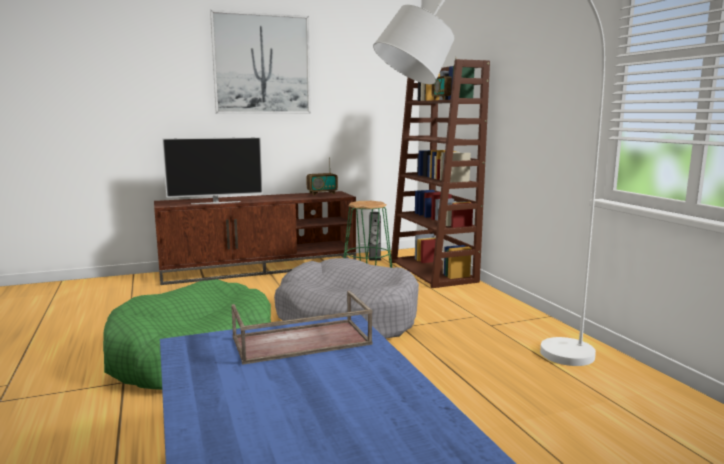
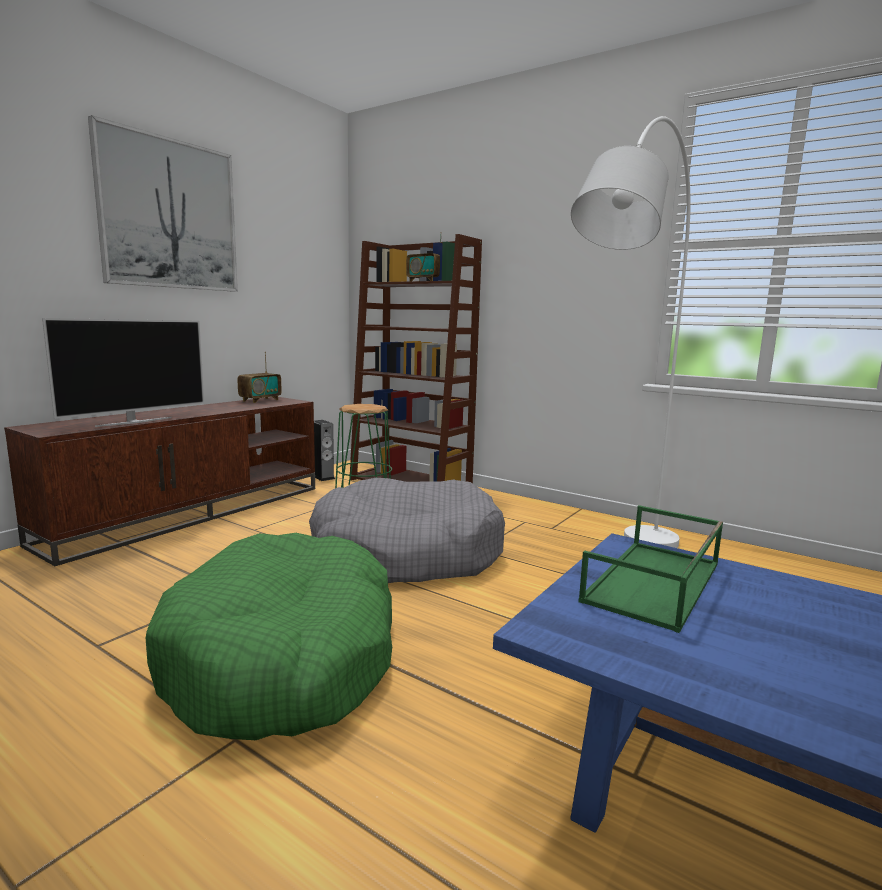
camera: 35 degrees left, 0 degrees up
brown tray [231,291,372,365] -> green tray [578,505,723,633]

